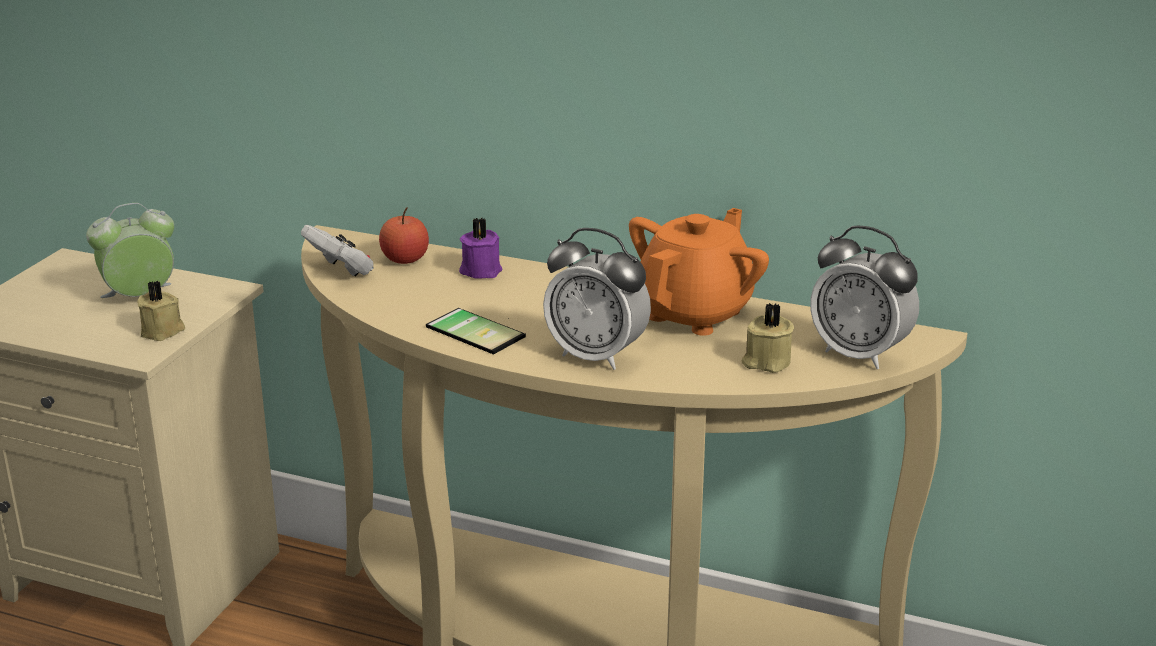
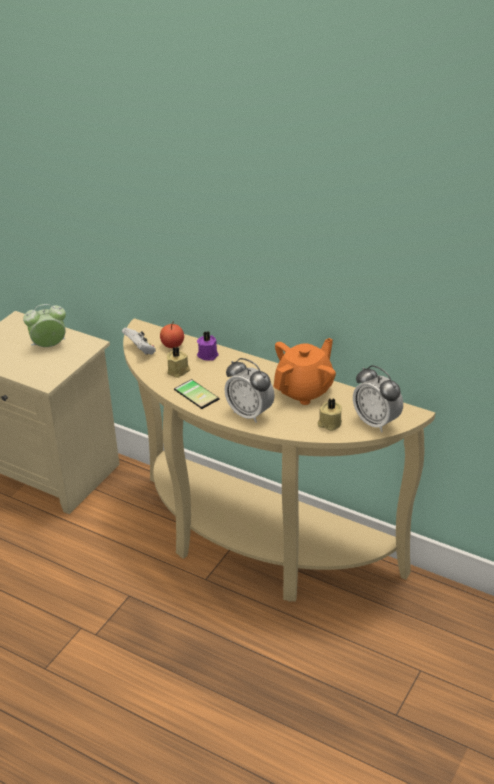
camera: 10 degrees right, 10 degrees up
beige candle [137,281,185,341] -> beige candle moved to [167,347,190,378]

